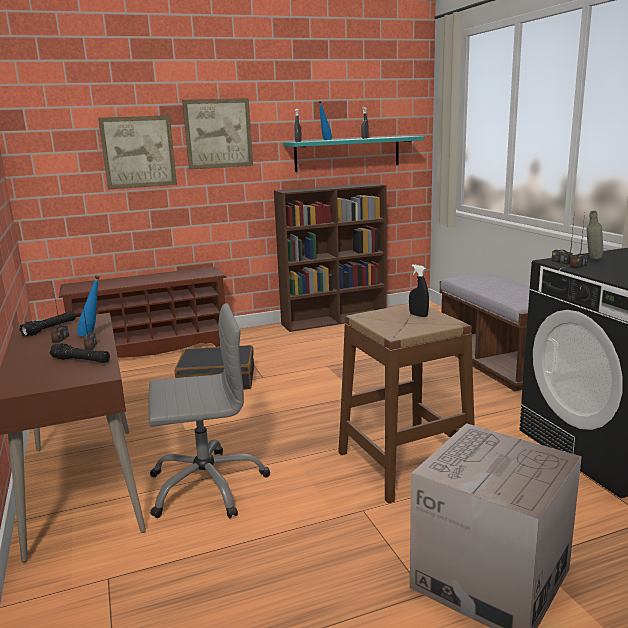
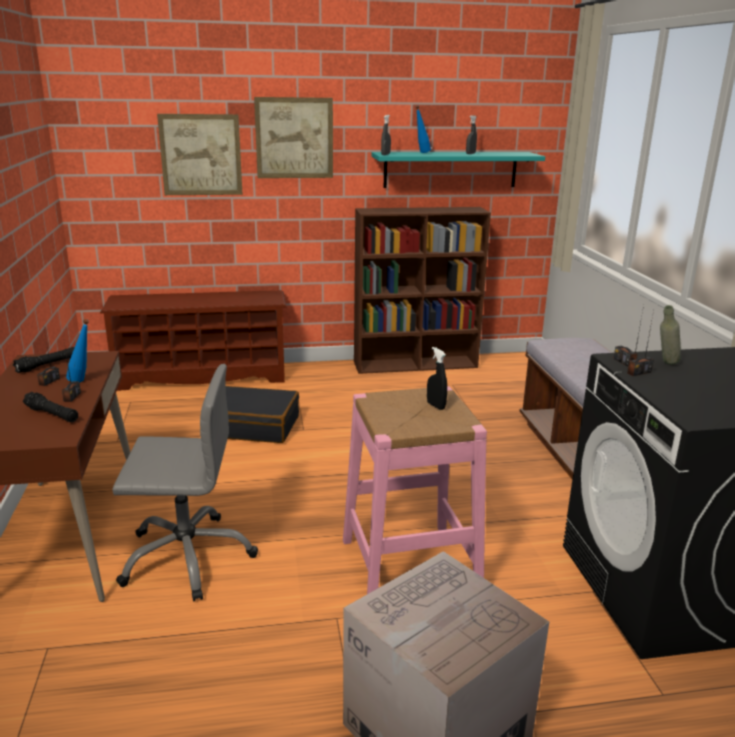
camera: 10 degrees right, 5 degrees up
brown stool [338,304,475,504] -> pink stool [343,386,487,594]

